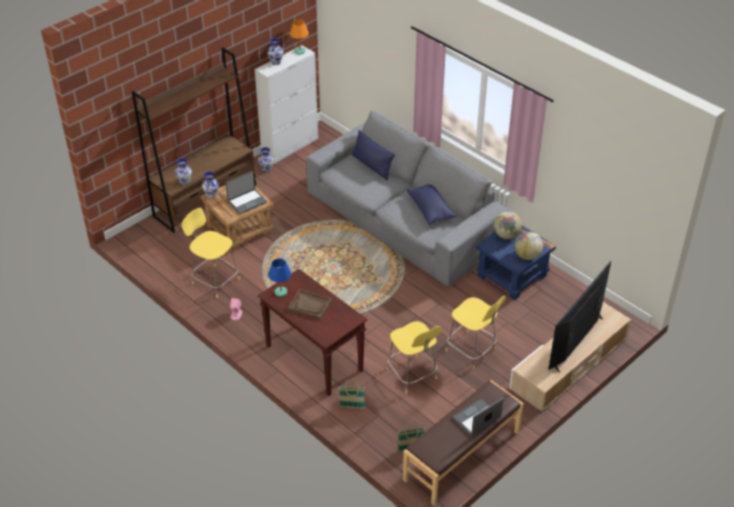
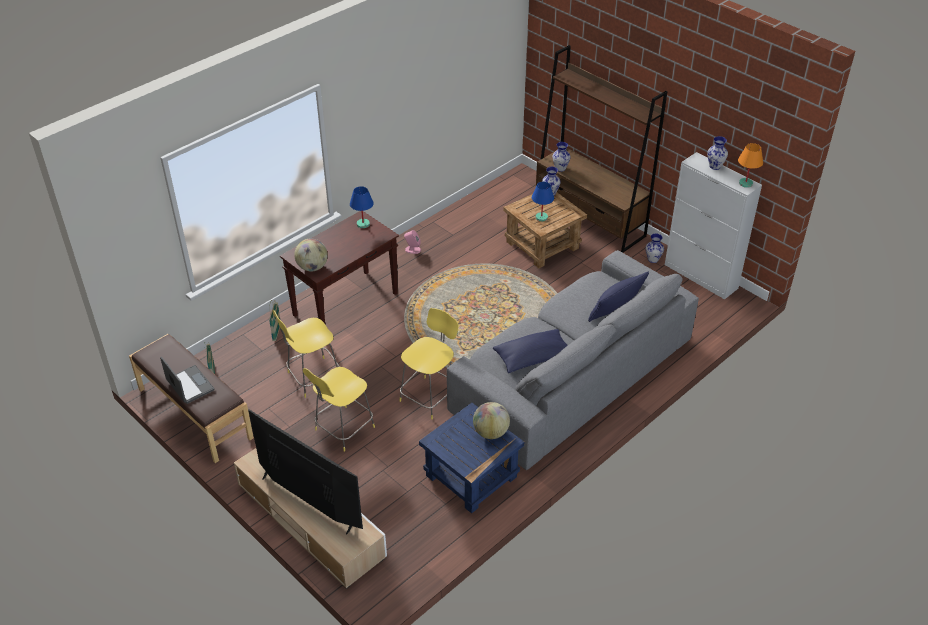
camera: 90 degrees right, 0 degrees up
yellow stool [182,208,240,298] -> yellow stool moved to [400,308,459,420]
laptop [226,171,267,214] -> blue table lamp [532,182,554,221]
brown tray [288,289,332,320] -> none
globe [515,232,543,260] -> globe moved to [294,239,328,271]

